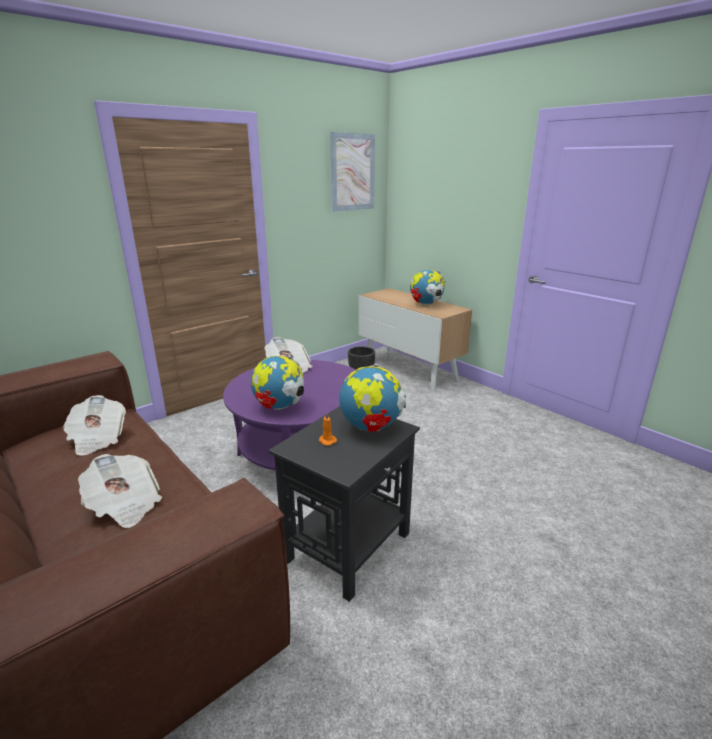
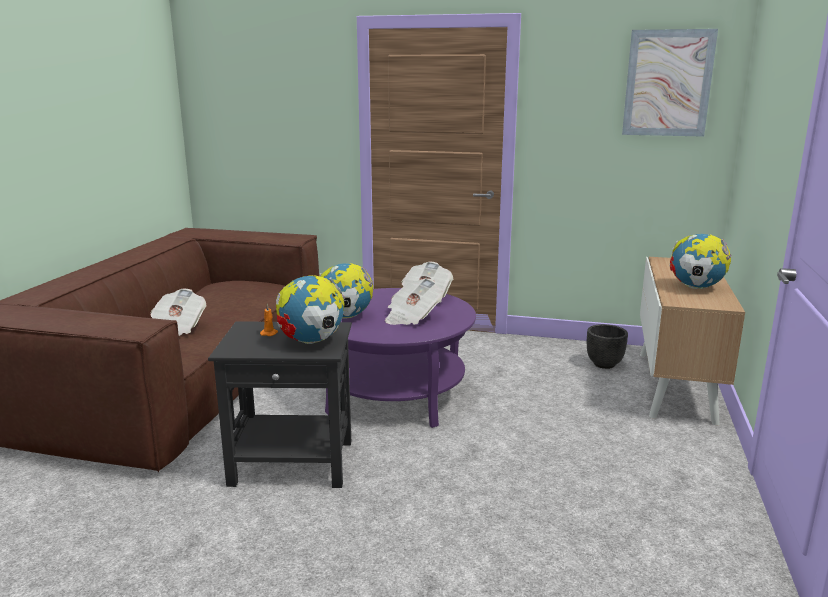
camera: 55 degrees right, 5 degrees down
newspaper [63,395,126,456] -> newspaper moved to [385,278,443,325]

